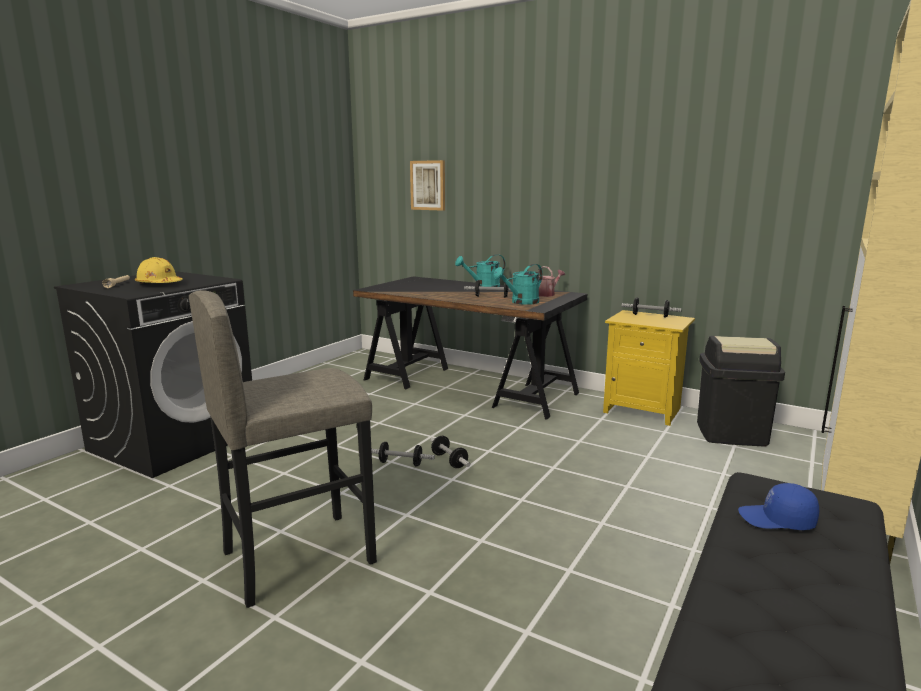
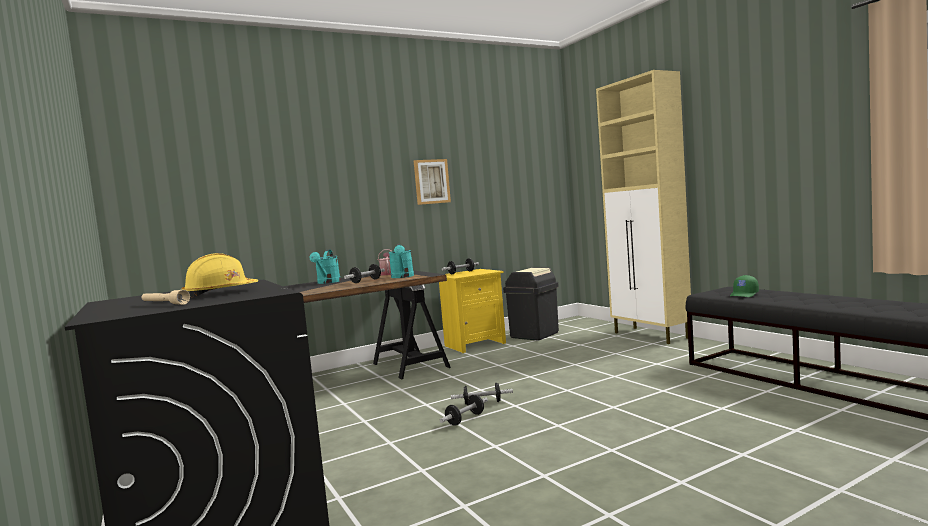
camera: 60 degrees left, 10 degrees down
grey stool [189,290,377,608] -> none
picture [410,160,445,211] -> picture moved to [414,159,451,205]
blue cap [738,483,819,530] -> green cap [730,275,759,297]

